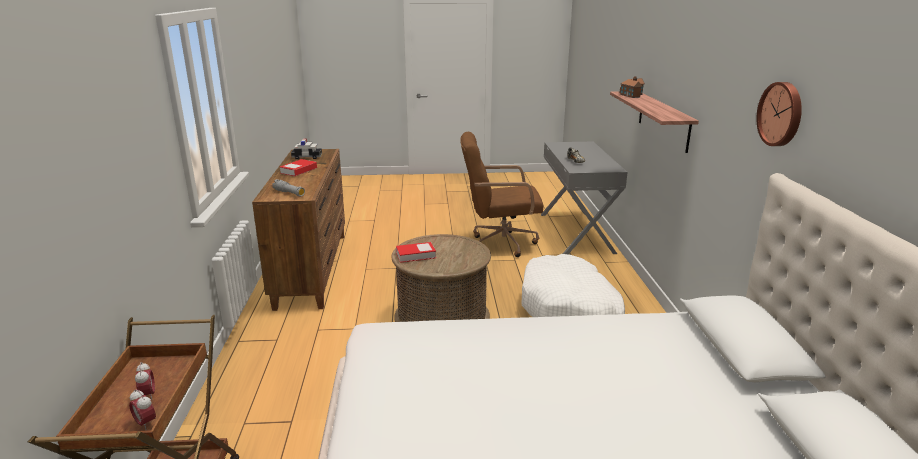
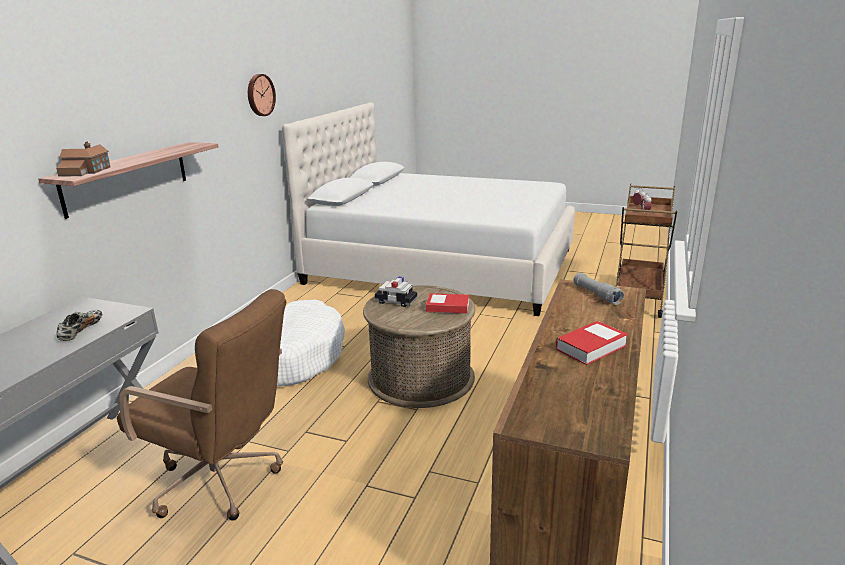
camera: 155 degrees left, 0 degrees up
toy car [291,139,322,159] -> toy car moved to [375,276,417,307]

